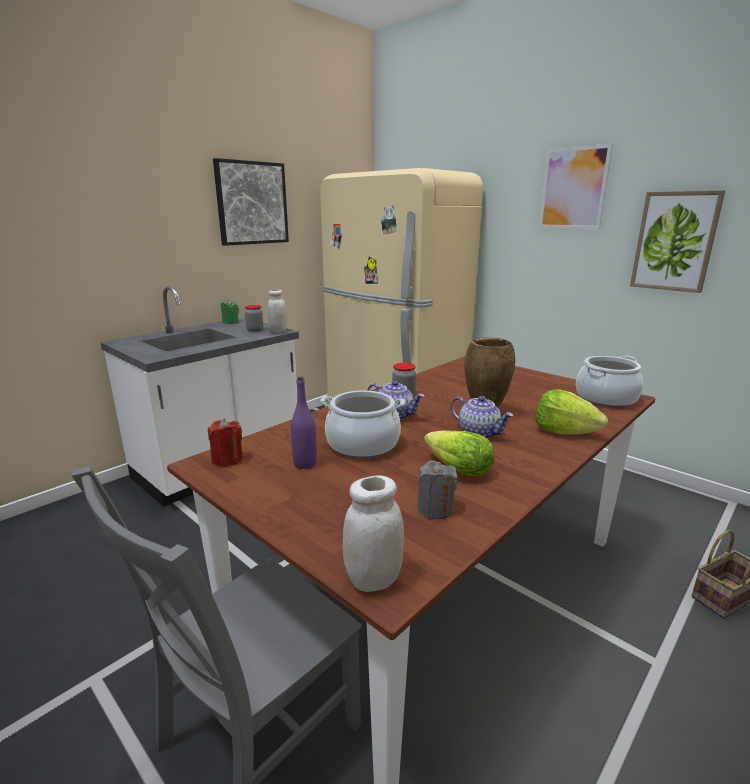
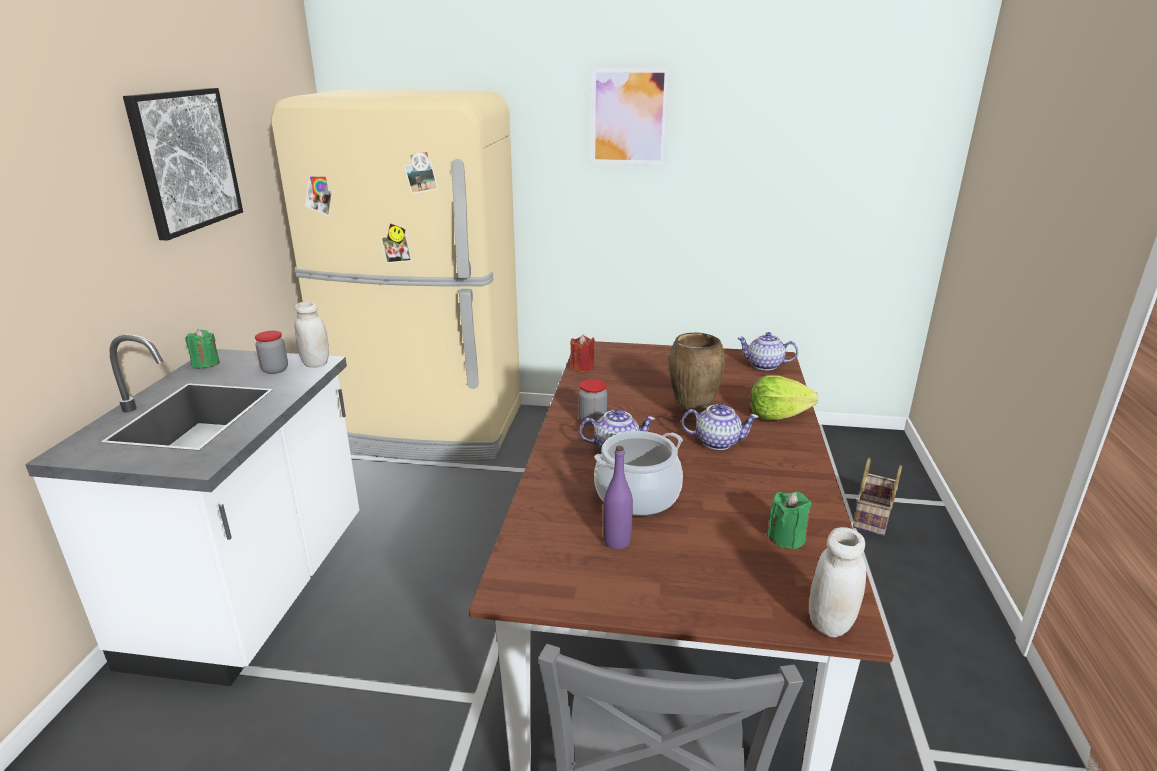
camera: 35 degrees left, 5 degrees up
red candle [208,418,243,467] -> red candle moved to [570,334,595,372]
grey candle [417,461,458,519] -> green candle [767,492,811,549]
lettuce [424,430,494,477] -> none
cooking pot [576,356,643,408] -> teapot [737,332,798,370]
picture [630,190,725,293] -> none

